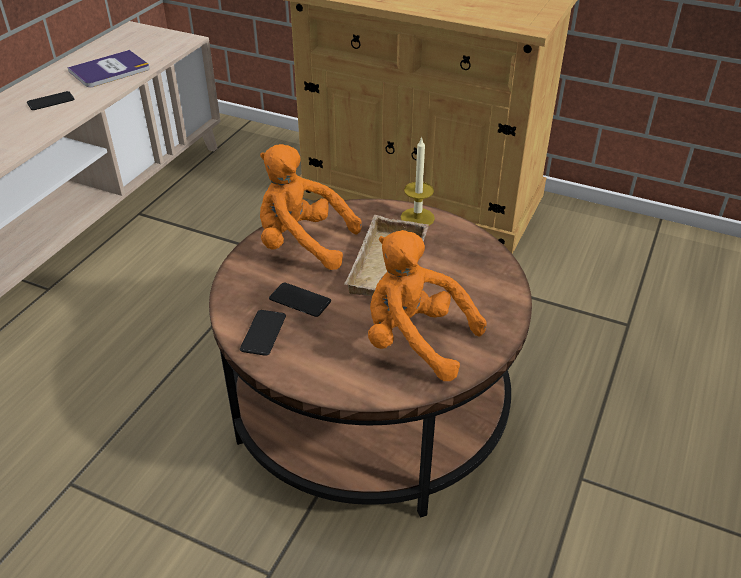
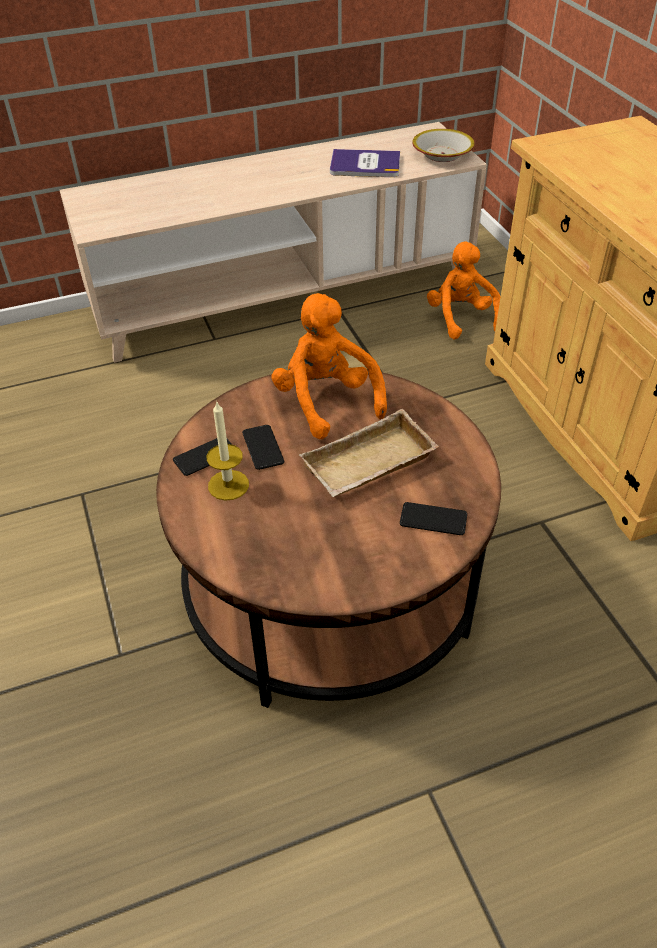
camera: 45 degrees right, 5 degrees up
phone [27,91,74,110] -> phone moved to [400,502,467,535]
orange plush toy [368,230,487,381] -> orange plush toy moved to [427,241,501,340]
candle [401,136,435,226] -> candle moved to [207,402,249,501]
none -> bowl [412,129,475,162]

